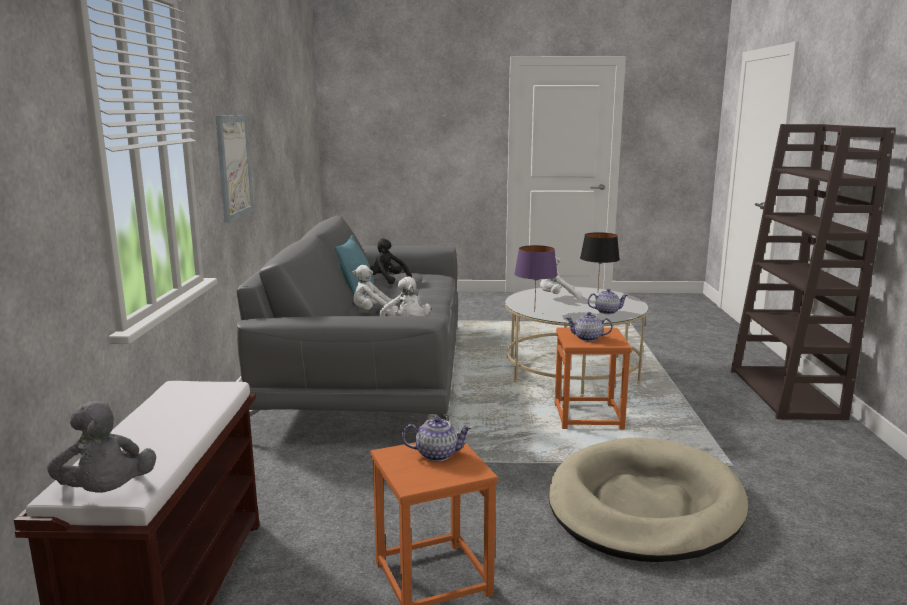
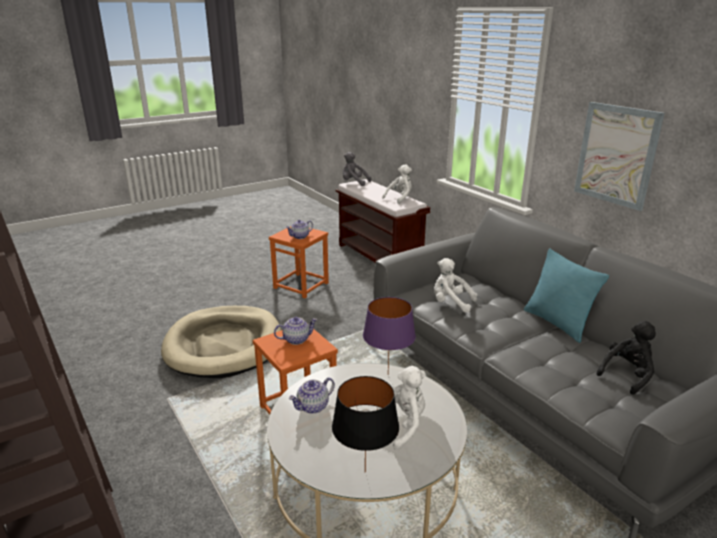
camera: 145 degrees right, 10 degrees up
white plush toy [352,265,398,311] -> white plush toy moved to [382,164,412,204]
black plush toy [370,238,412,284] -> black plush toy turned 45 degrees counterclockwise [597,321,656,395]

